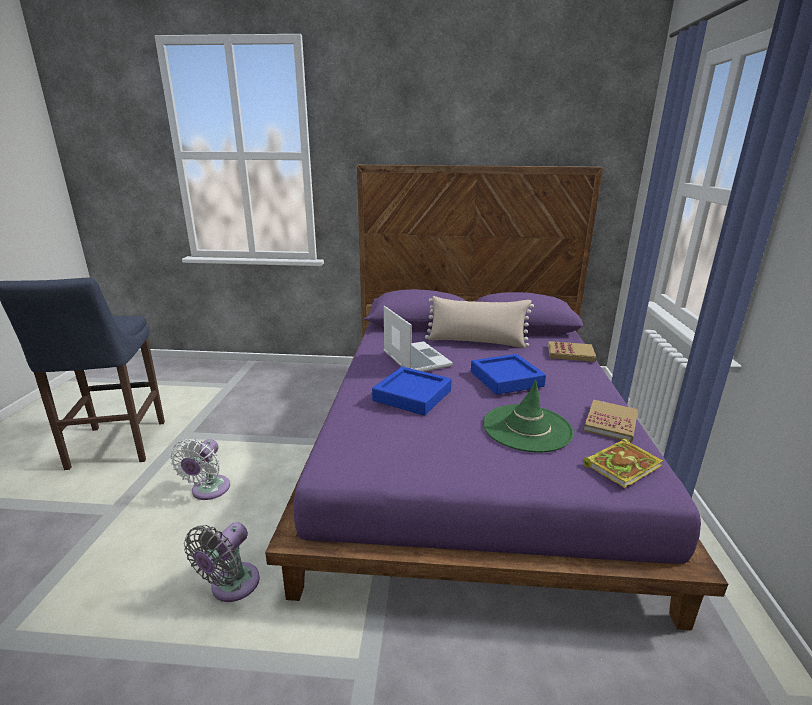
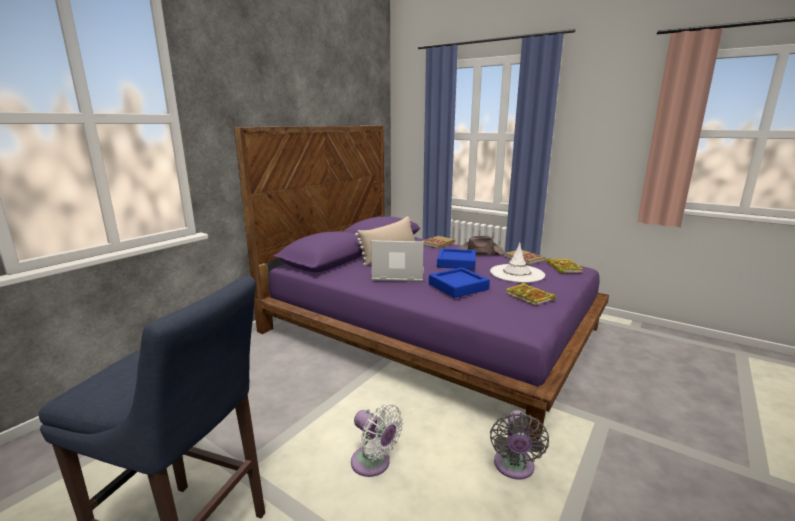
camera: 60 degrees left, 5 degrees down
grey fan [184,522,260,602] -> grey fan turned 45 degrees clockwise [490,410,549,480]
green hat [483,379,574,453] -> white hat [490,242,545,283]
none -> brown hat [458,236,504,255]
none -> book [505,283,556,305]

